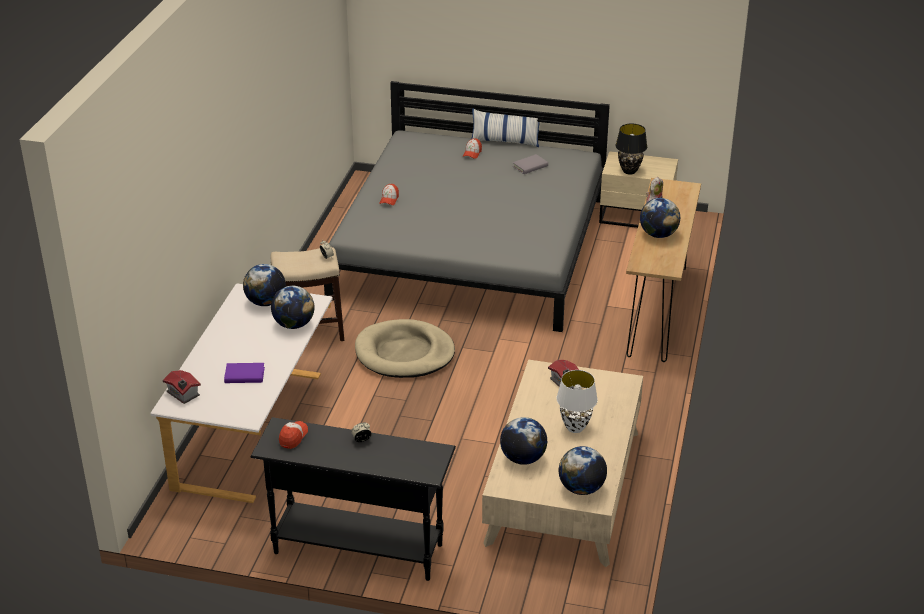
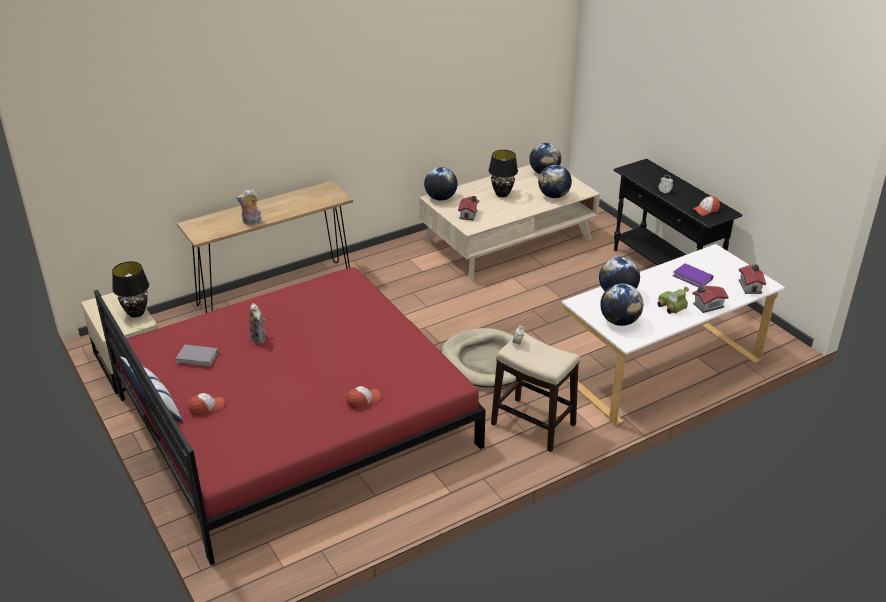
camera: 135 degrees left, 0 degrees up
grey bed [324,81,610,332] -> red bed [94,268,486,565]
white table lamp [556,370,598,433] -> black table lamp [488,150,518,197]
globe [640,198,680,238] -> globe moved to [424,167,458,201]
none -> plush toy [249,303,266,344]
none -> toy car [657,286,689,314]
none -> toy house [693,286,728,313]

